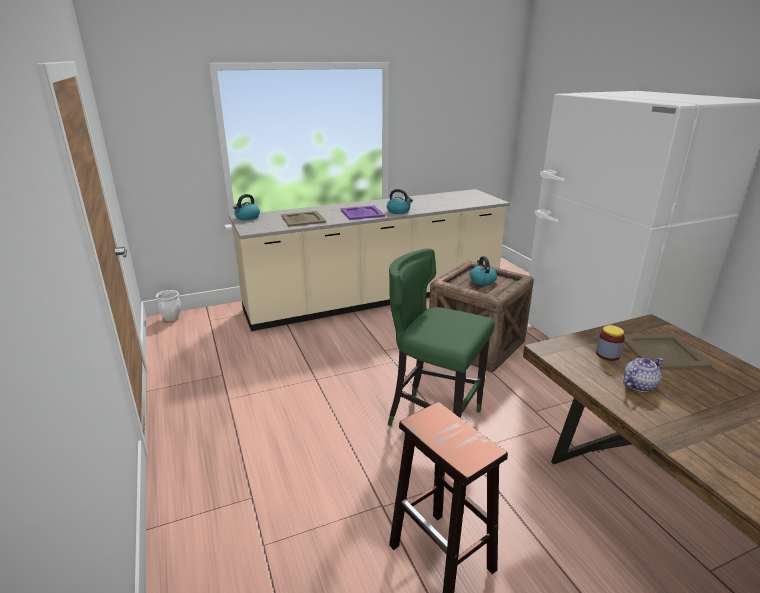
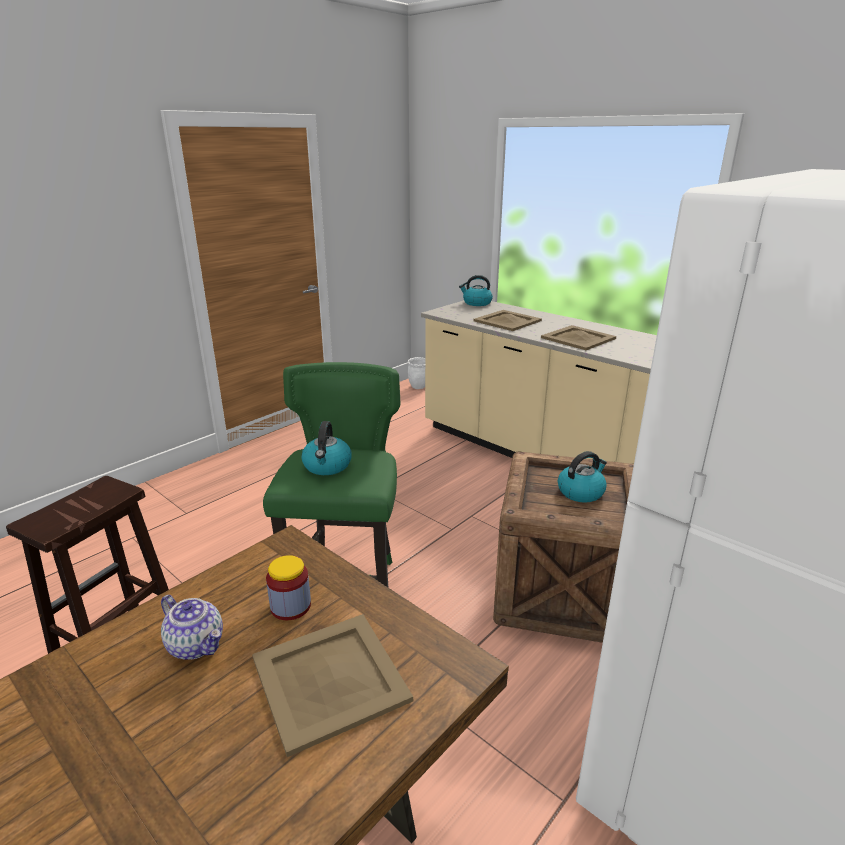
camera: 65 degrees right, 0 degrees up
purple tray [341,205,385,220] -> beige tray [541,325,616,350]
kettle [387,189,413,214] -> kettle moved to [301,421,352,475]

